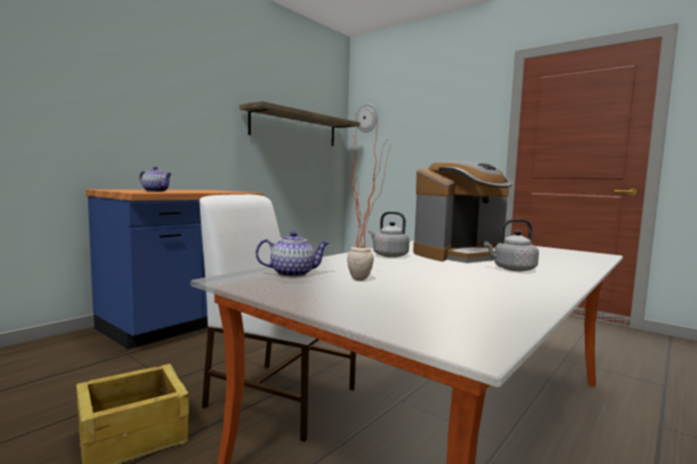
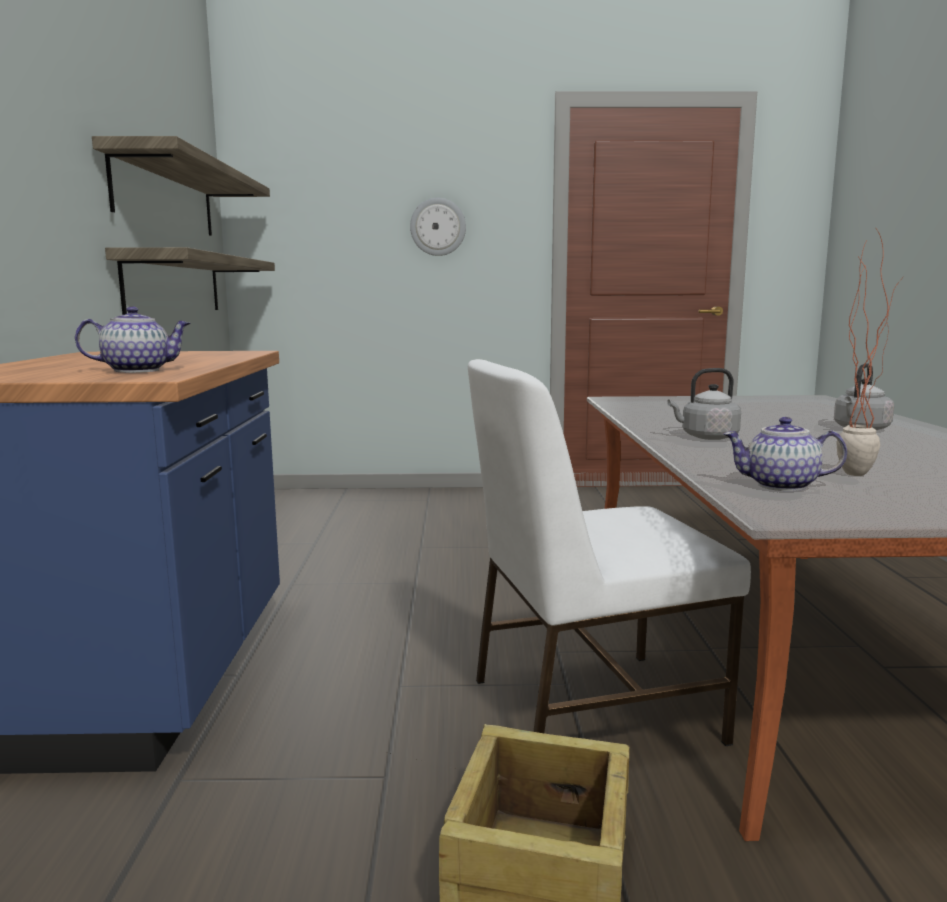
camera: 40 degrees left, 5 degrees up
teapot [256,231,330,277] -> teapot turned 120 degrees counterclockwise [723,417,847,491]
wall clock [355,103,378,132] -> wall clock moved to [410,198,466,256]
coffee machine [413,161,513,263] -> none
none -> shelf [105,247,275,315]

